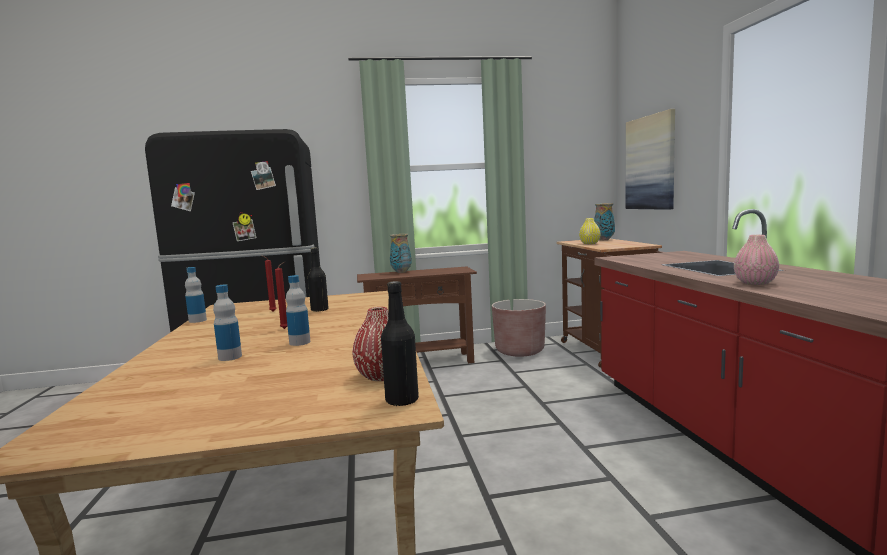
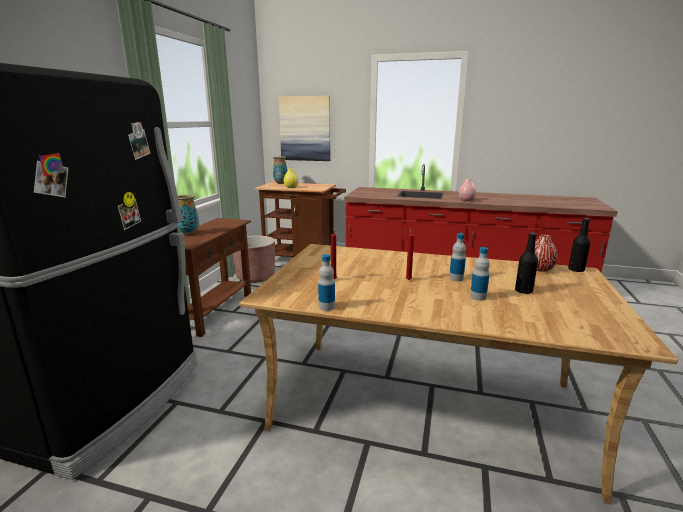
camera: 65 degrees left, 10 degrees up
black bottle [308,248,329,312] -> black bottle moved to [515,232,538,294]

